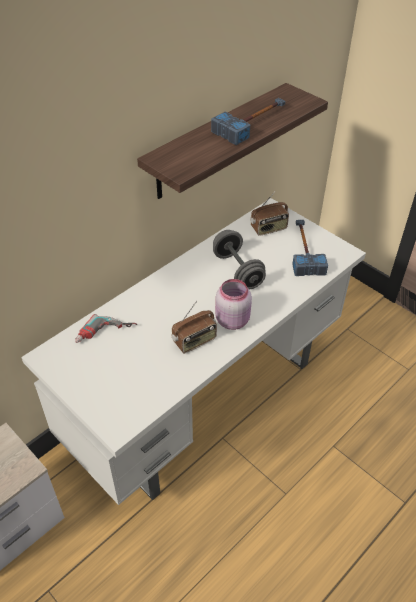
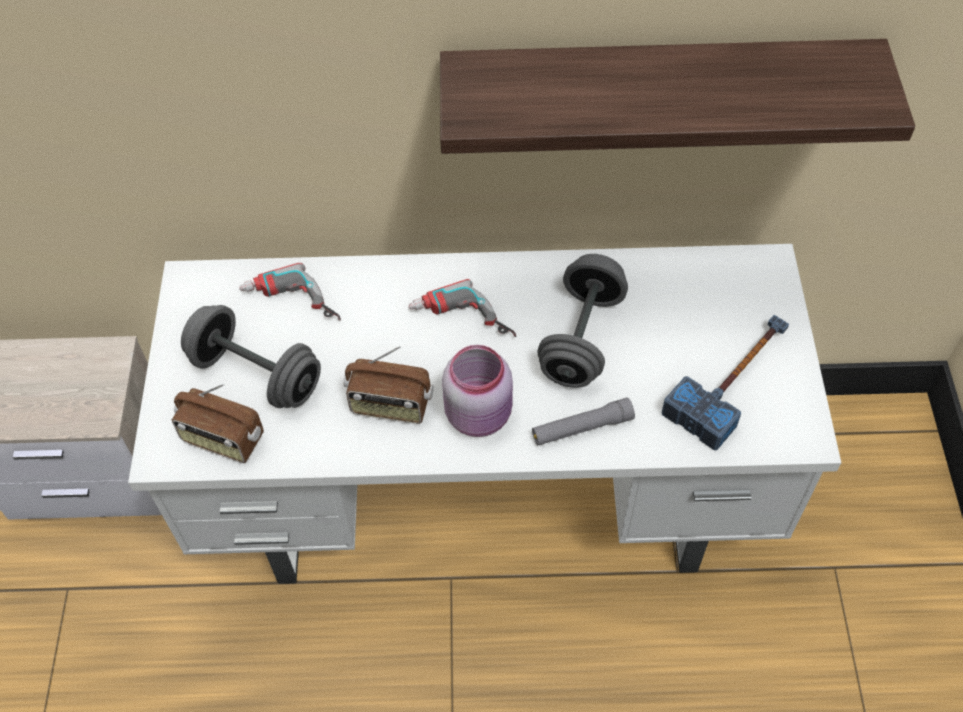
camera: 45 degrees right, 10 degrees up
hammer [211,98,285,145] -> none
radio [250,192,289,236] -> radio moved to [172,384,264,463]
none -> grey dumbbell [181,305,321,408]
none -> power drill [408,279,516,337]
none -> grey flashlight [532,397,635,446]

